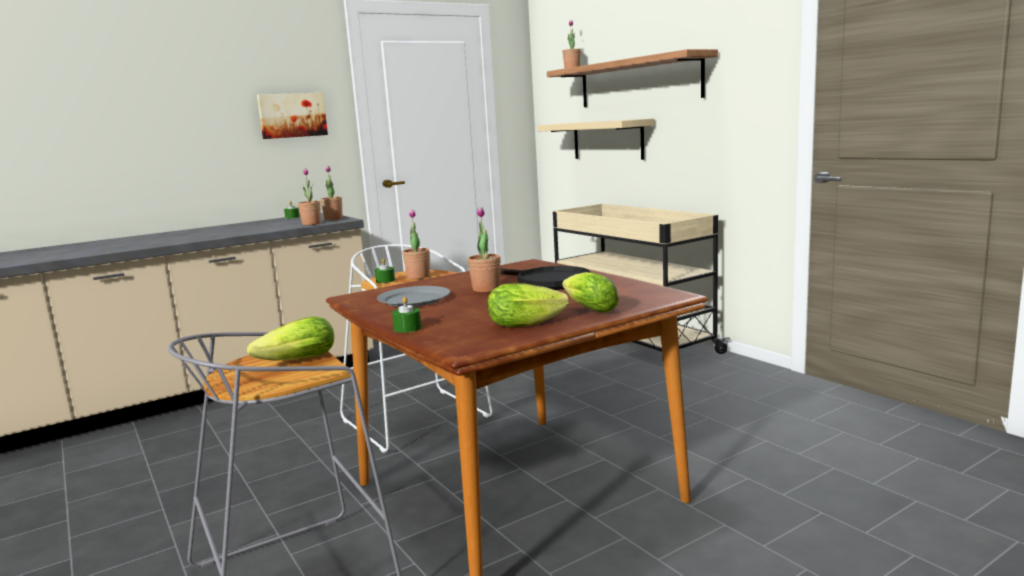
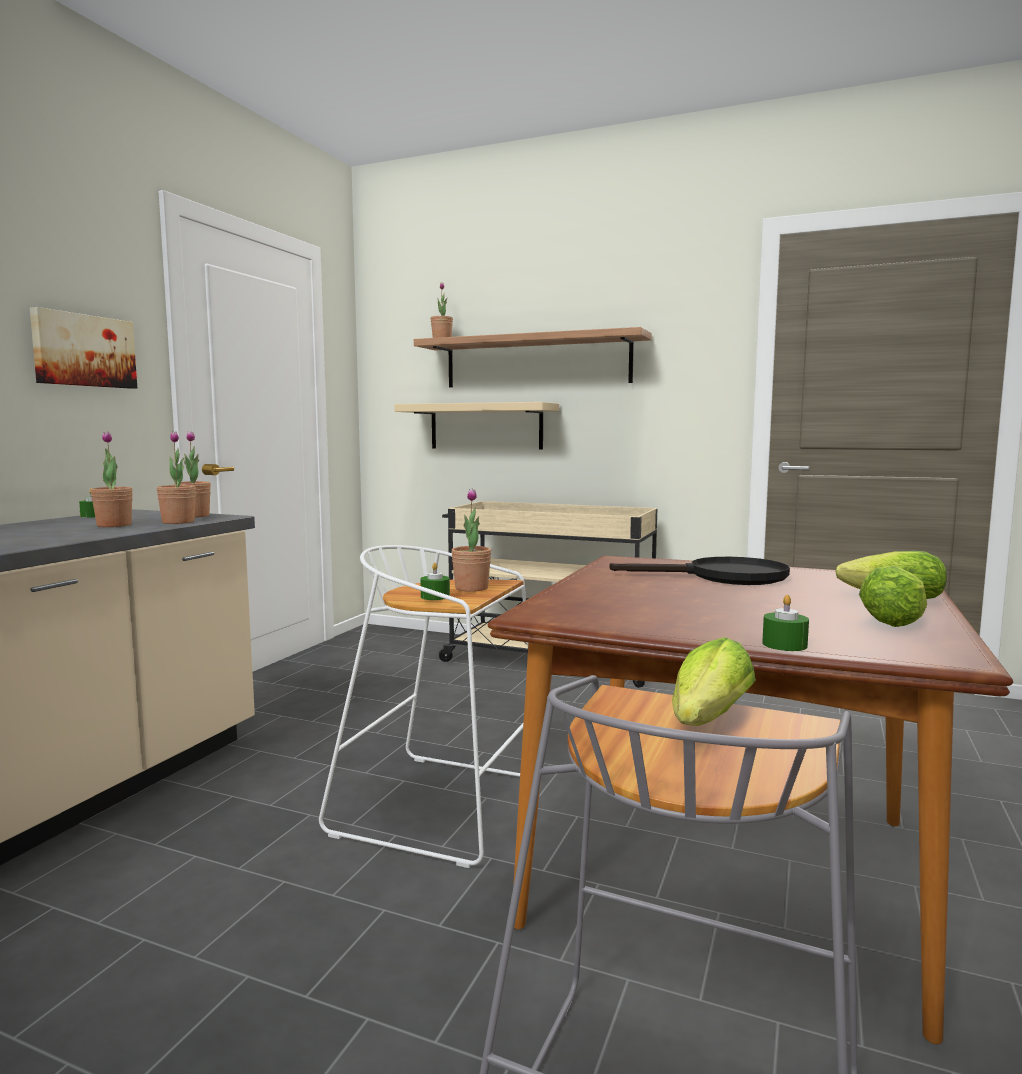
camera: 35 degrees left, 5 degrees down
grey plate [377,286,450,307] -> none
potted plant [468,207,501,292] -> potted plant moved to [90,431,133,527]

